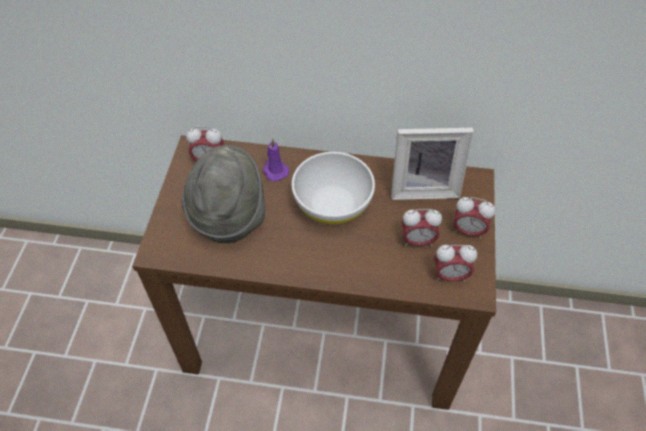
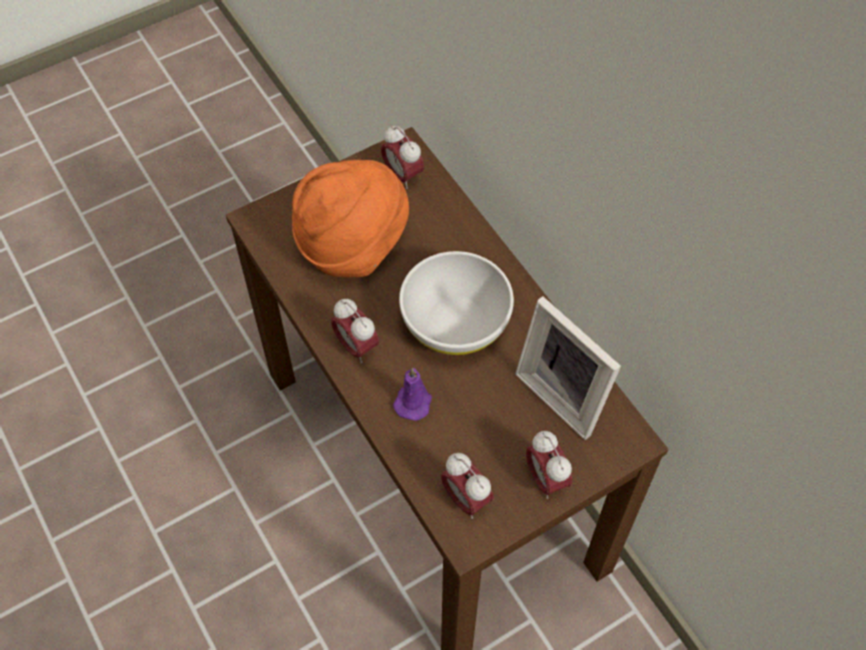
camera: 50 degrees right, 5 degrees up
grey hat [181,145,265,243] -> orange hat [292,160,409,277]
purple candle [263,138,289,181] -> purple candle moved to [393,368,432,421]
alarm clock [402,209,442,247] -> alarm clock moved to [331,299,379,363]

